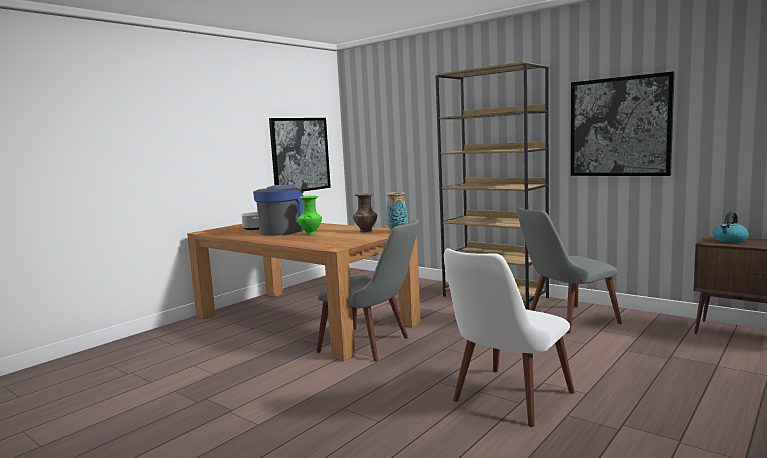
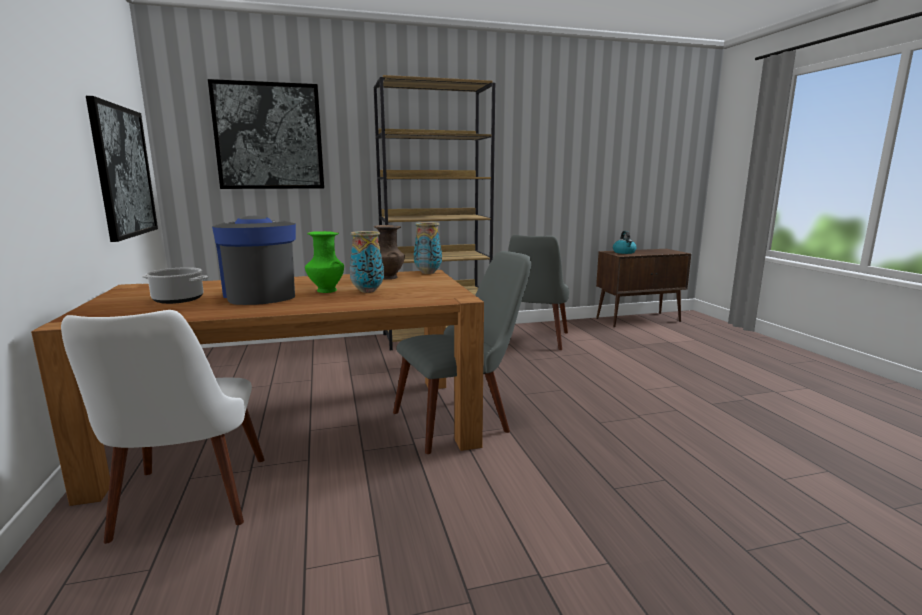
camera: 55 degrees left, 5 degrees up
white chair [444,248,575,427] -> white chair moved to [61,310,265,544]
picture [571,71,675,176] -> picture moved to [208,79,324,189]
none -> vase [350,231,384,293]

